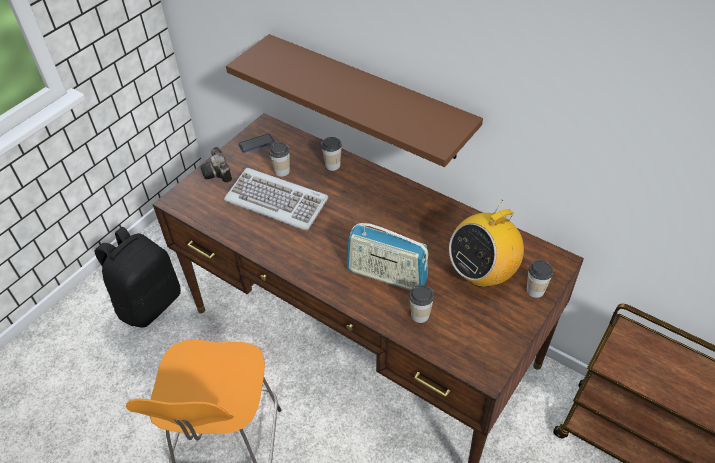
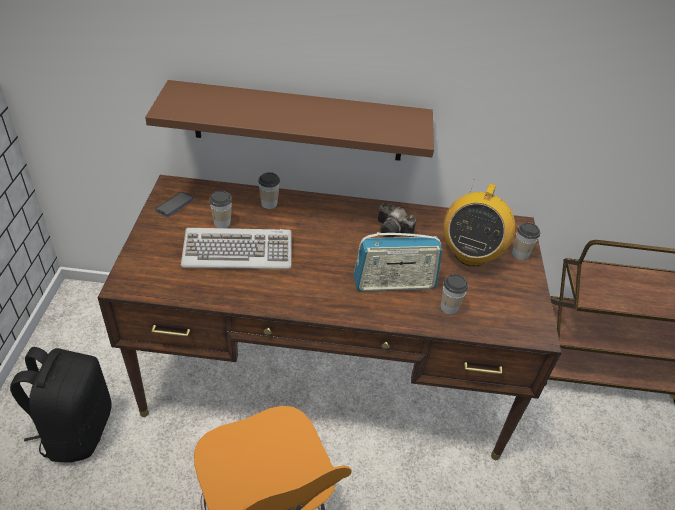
camera: 35 degrees left, 5 degrees down
camera [201,147,232,183] -> camera moved to [378,203,416,238]

